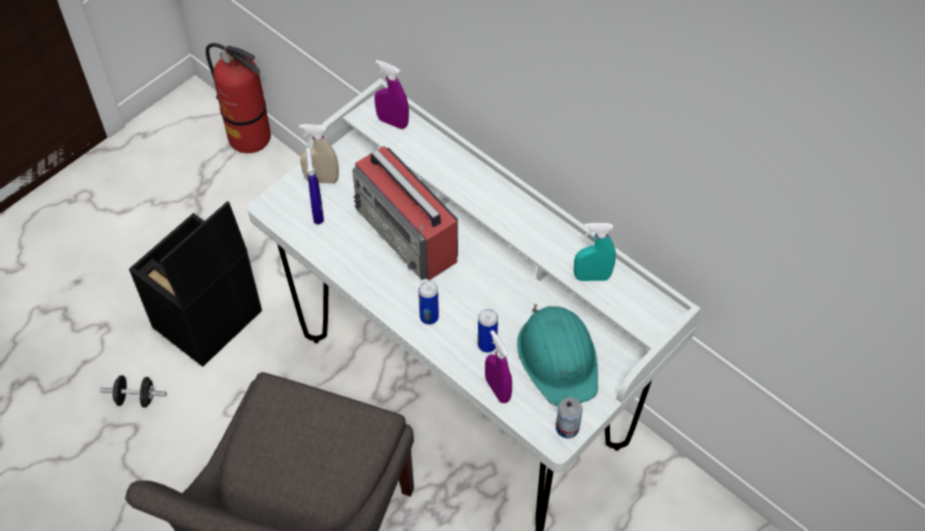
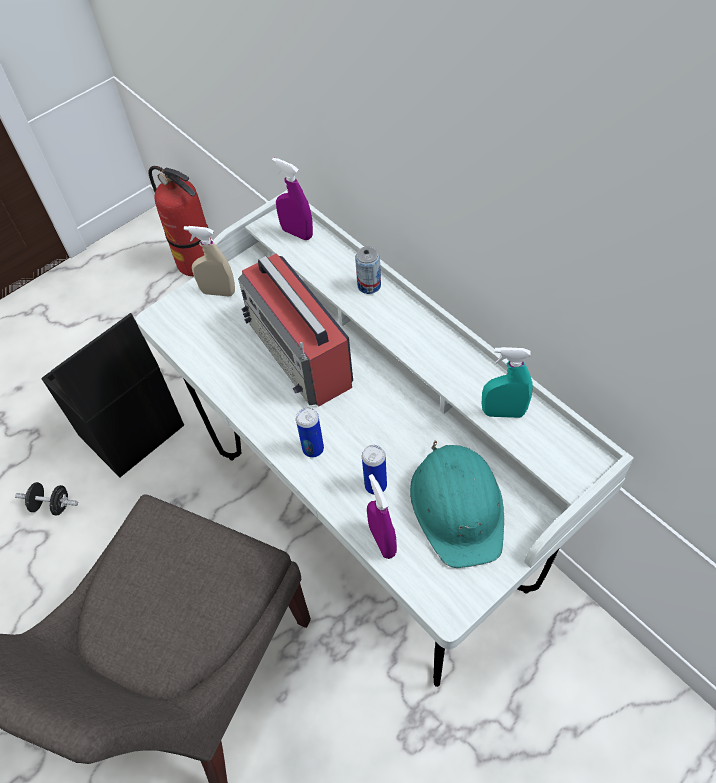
camera: 10 degrees right, 0 degrees up
blue spray bottle [306,148,324,224] -> none
can [556,398,583,438] -> can moved to [355,246,381,294]

